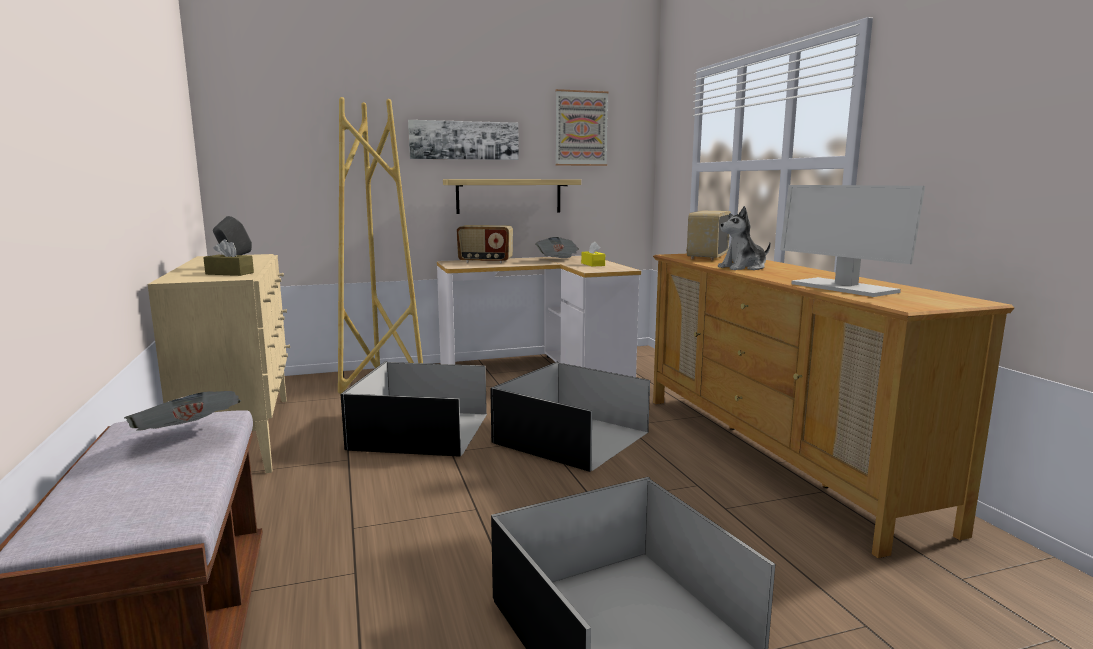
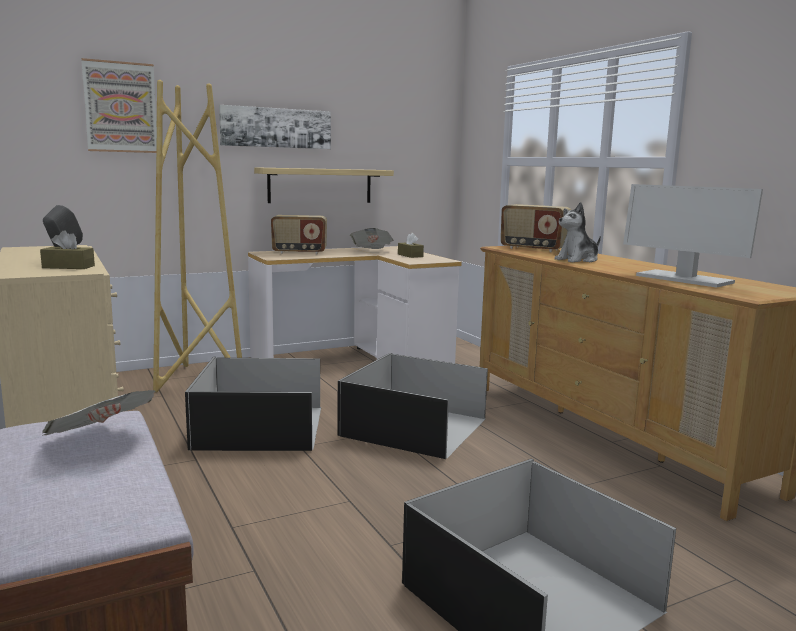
camera: 10 degrees left, 0 degrees up
picture [555,89,609,166] -> picture moved to [81,58,157,153]
yellow tissue box [581,241,605,267] -> brown tissue box [398,233,424,258]
radio [686,211,731,260] -> radio turned 75 degrees counterclockwise [501,204,571,252]

